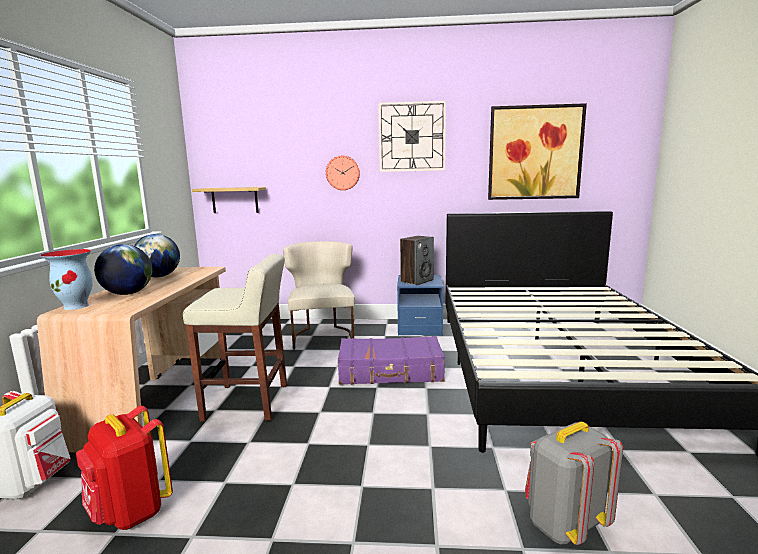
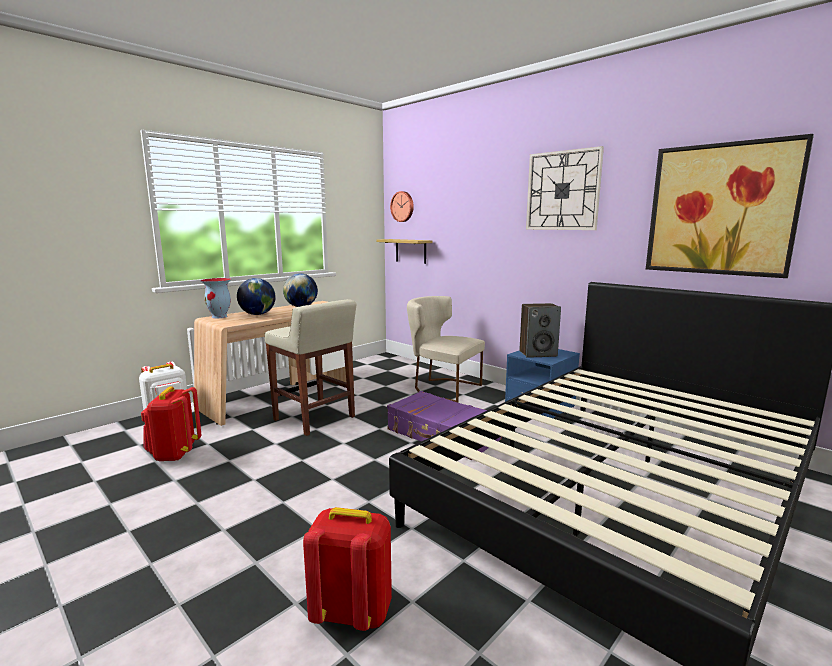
camera: 40 degrees right, 0 degrees up
beige chair [283,241,355,350] -> beige chair turned 90 degrees counterclockwise [407,296,485,403]
wall clock [326,156,360,190] -> wall clock moved to [390,191,414,222]
grey backpack [525,422,623,545] -> red backpack [303,507,392,631]

